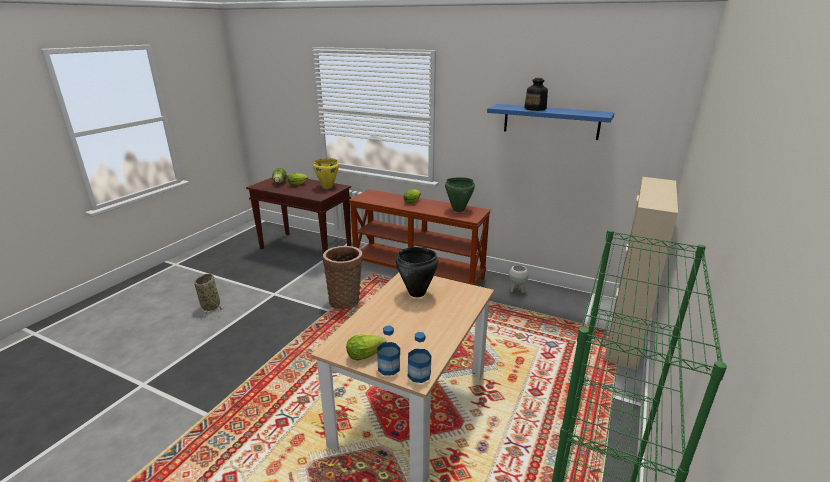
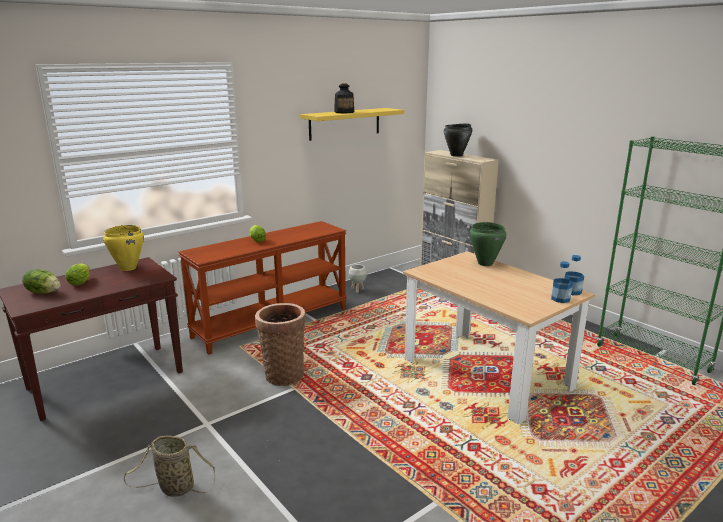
camera: 65 degrees left, 5 degrees down
lettuce [346,334,386,360] -> none
black cooking pot [396,247,439,297] -> black cooking pot moved to [444,123,472,157]
green cooking pot [445,177,475,212] -> green cooking pot moved to [469,222,507,266]
blue shelf [487,104,615,140] -> yellow shelf [300,108,404,141]

